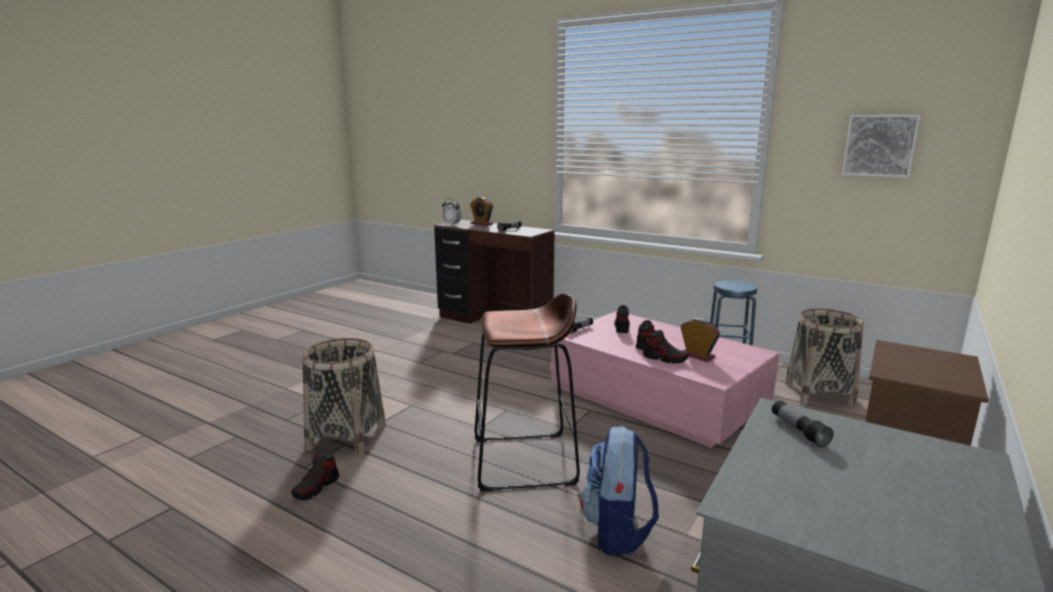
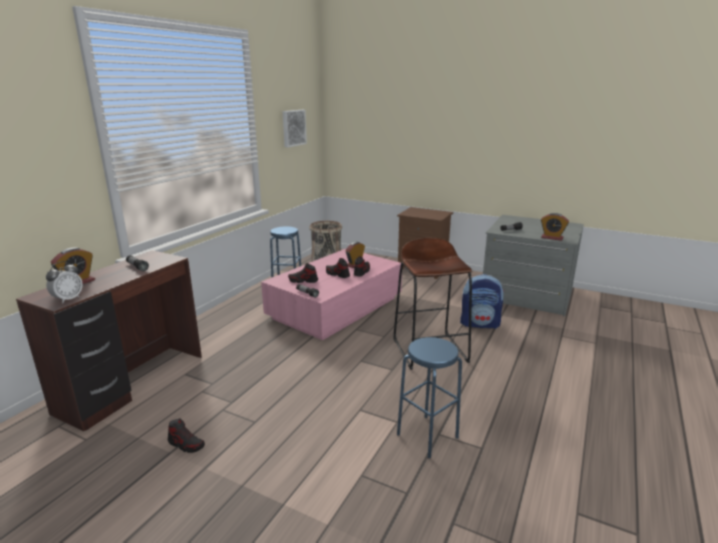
camera: 95 degrees left, 5 degrees up
shoe [291,453,339,500] -> shoe moved to [168,418,205,453]
basket [302,338,386,456] -> blue stool [397,337,462,458]
none -> alarm clock [541,213,569,241]

